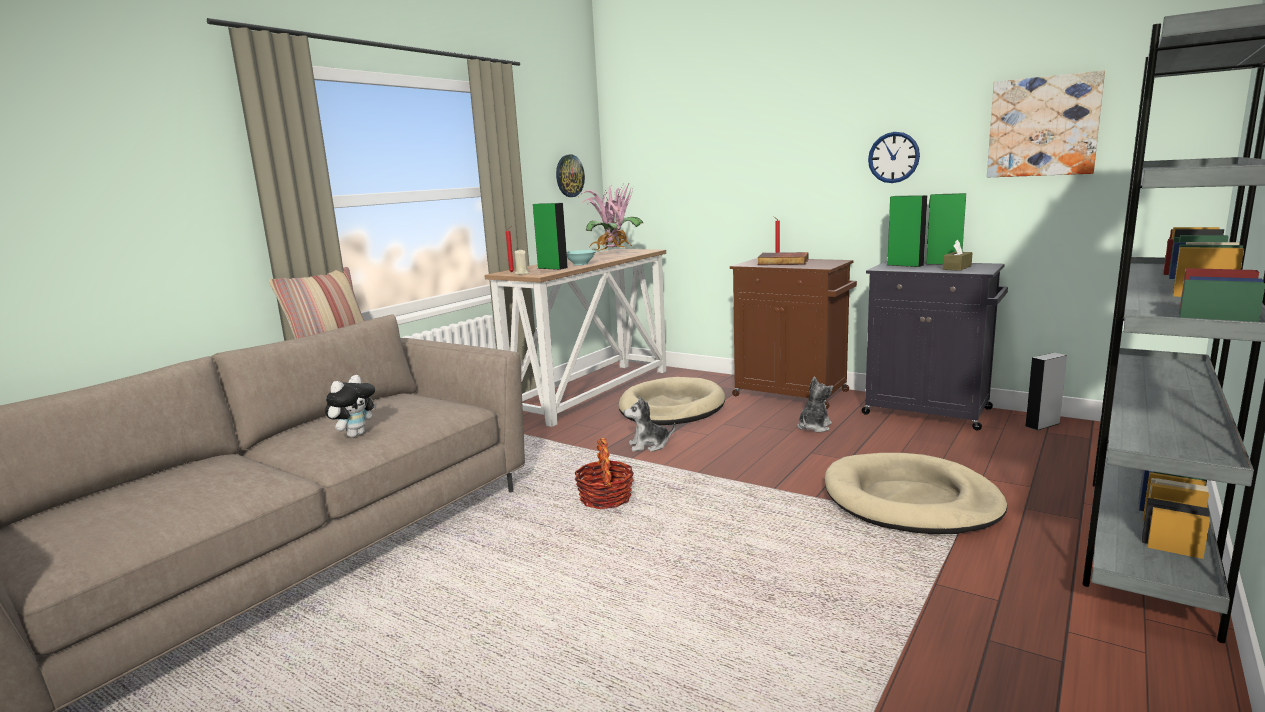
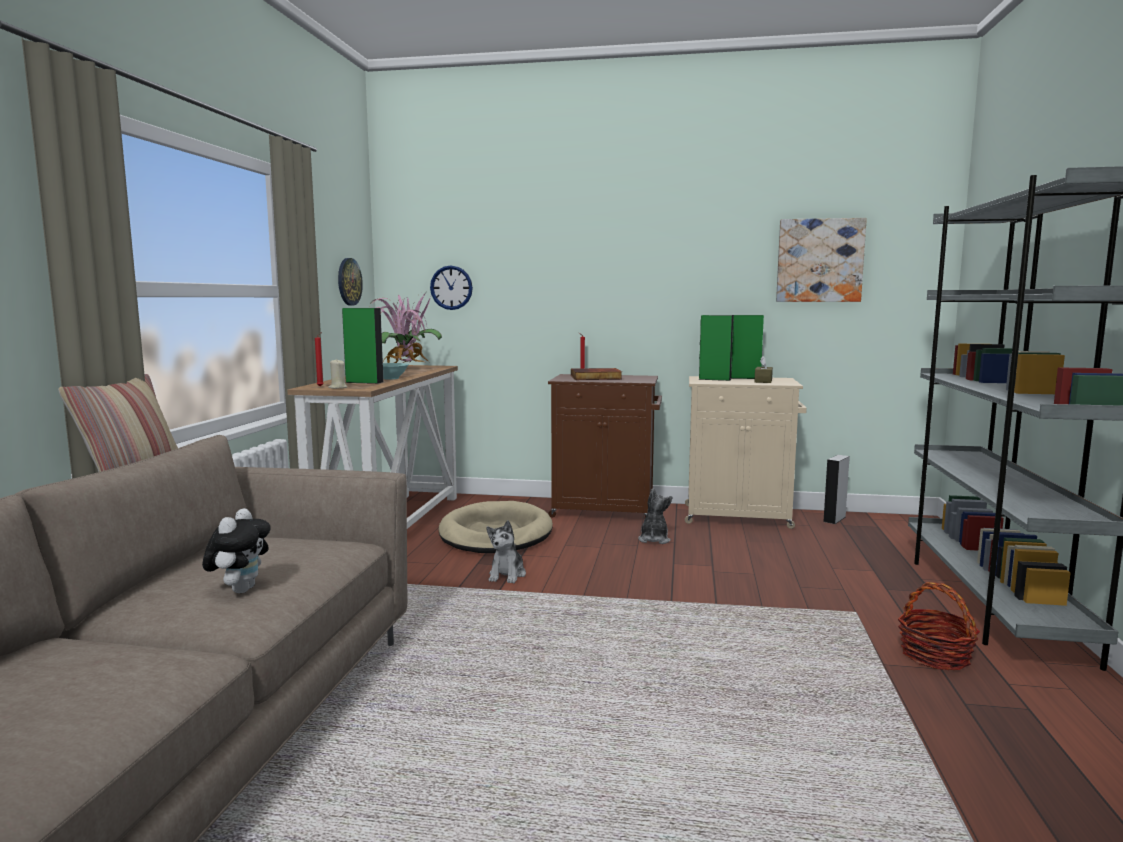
camera: 25 degrees left, 5 degrees down
basket [575,438,634,509] -> basket moved to [898,582,980,670]
plush toy [624,397,675,452] -> plush toy turned 45 degrees counterclockwise [486,520,526,584]
beige dog bed [825,453,1007,534] -> none
black cabinet [862,261,1008,430] -> beige cabinet [685,376,807,529]
wall clock [868,132,920,183] -> wall clock moved to [430,265,473,310]

